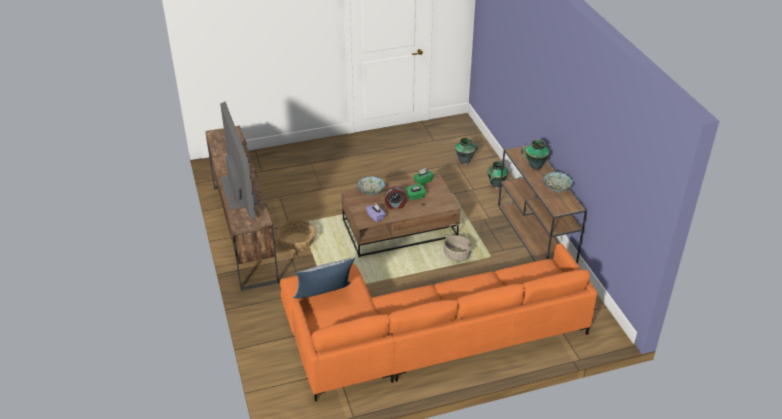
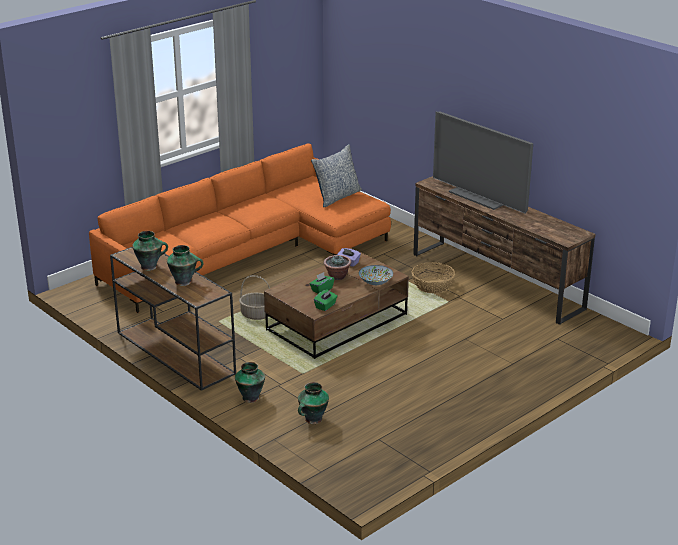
camera: 155 degrees right, 10 degrees down
alarm clock [384,187,406,209] -> potted plant [324,255,351,280]
bowl [543,172,573,192] -> vase [132,231,168,271]

